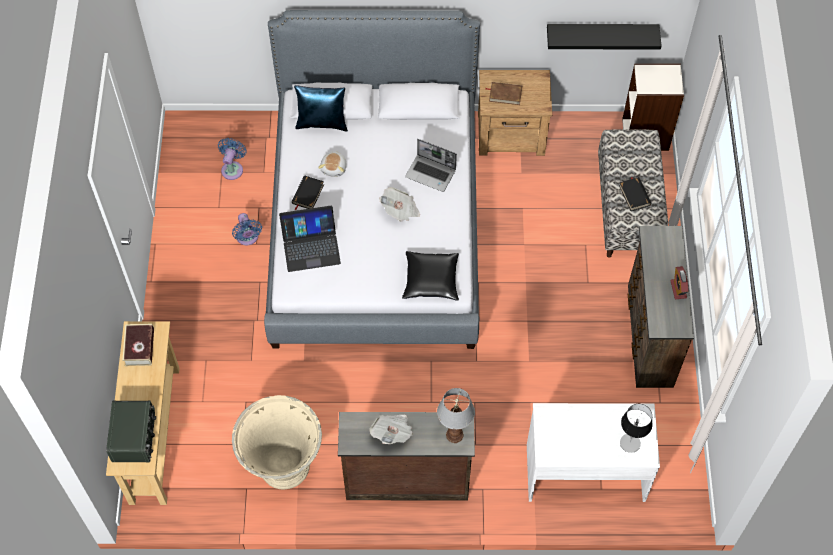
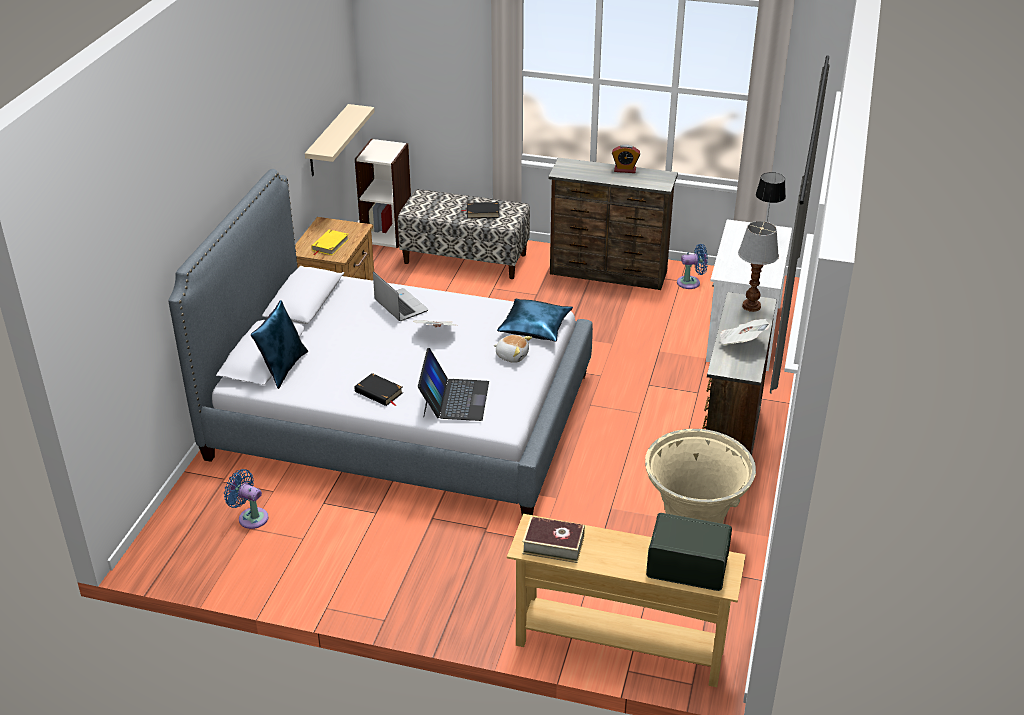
camera: 75 degrees left, 25 degrees down
blue fan [232,213,262,246] -> blue fan moved to [677,244,708,289]
plush toy [318,151,347,177] -> plush toy moved to [493,335,532,363]
black pillow [402,251,459,301] -> blue pillow [497,299,573,342]
laptop [405,139,457,192] -> laptop turned 75 degrees counterclockwise [373,271,428,321]
brown book [486,82,522,105] -> yellow book [312,229,349,255]
black shelf [547,24,662,49] -> beige shelf [305,104,375,176]

